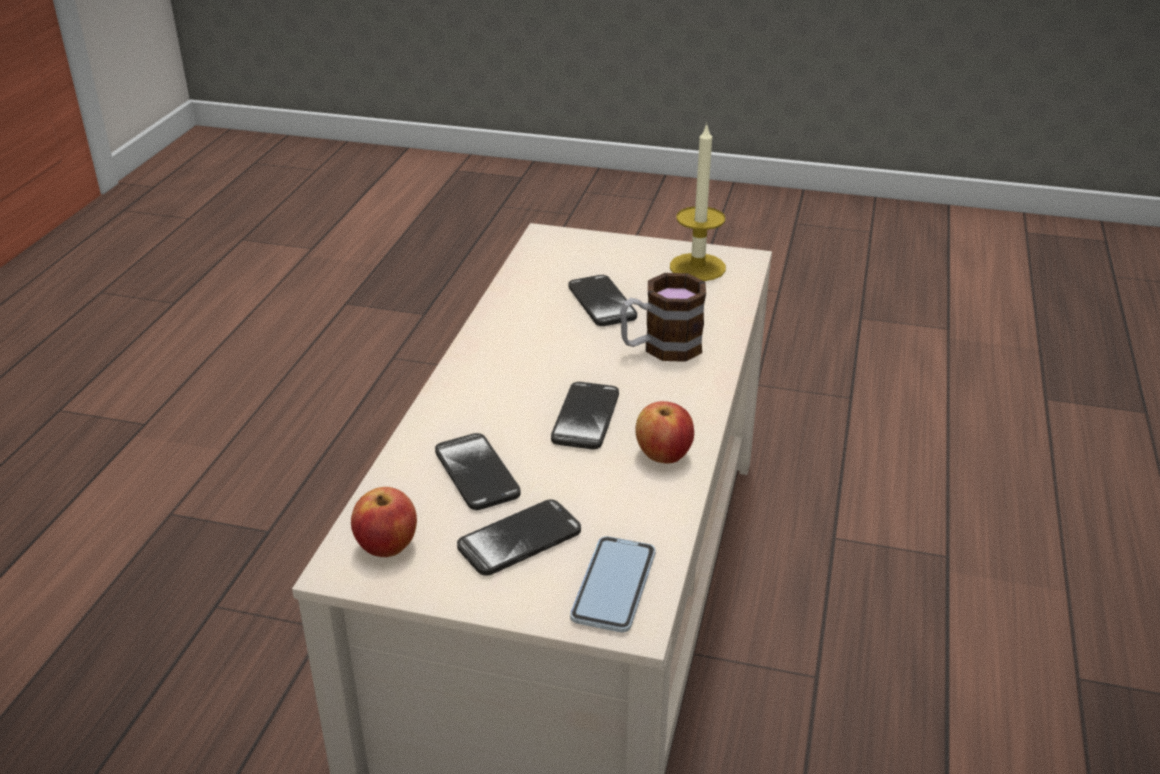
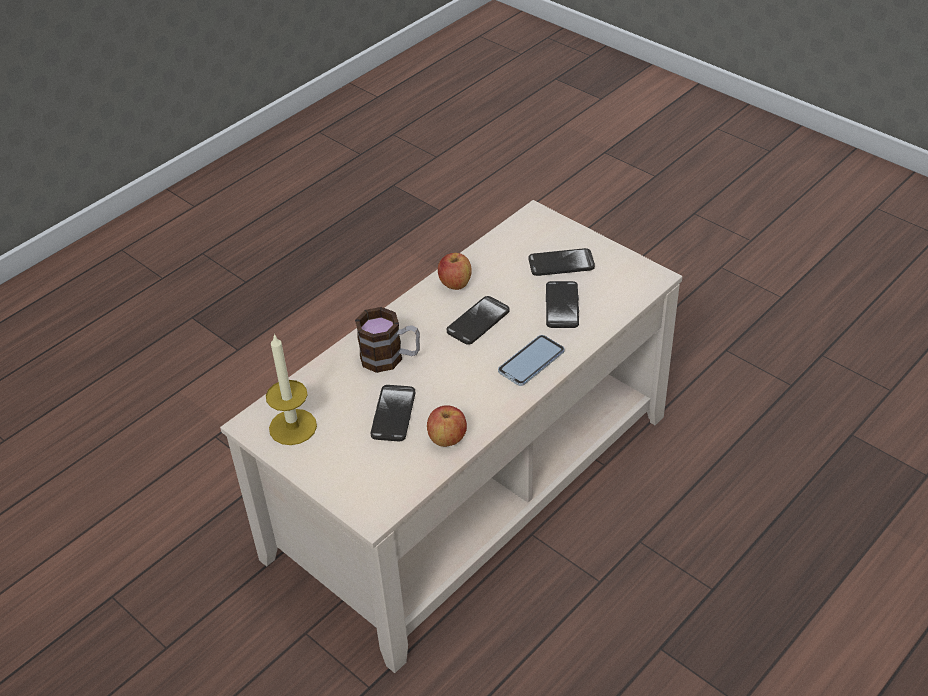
camera: 150 degrees left, 10 degrees up
apple [351,487,417,557] -> apple moved to [427,405,467,447]
phone [570,536,656,632] -> phone moved to [498,335,565,386]

